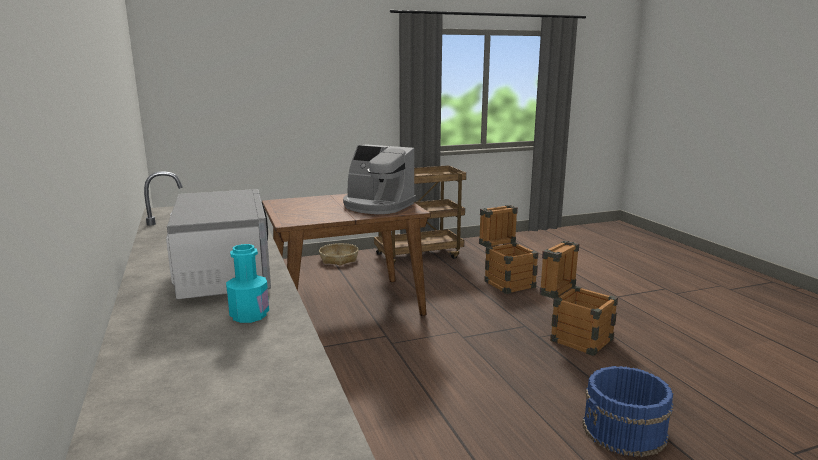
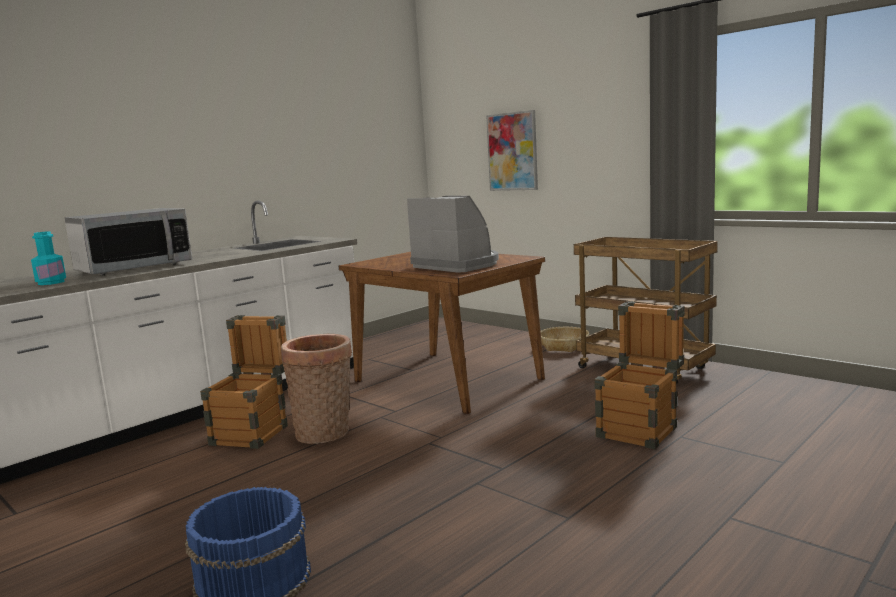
camera: 65 degrees right, 5 degrees down
coffee machine [343,144,416,214] -> coffee machine turned 135 degrees clockwise [407,196,499,273]
crate [540,240,618,356] -> crate moved to [200,315,288,449]
none -> basket [281,334,352,444]
none -> picture [486,110,538,191]

